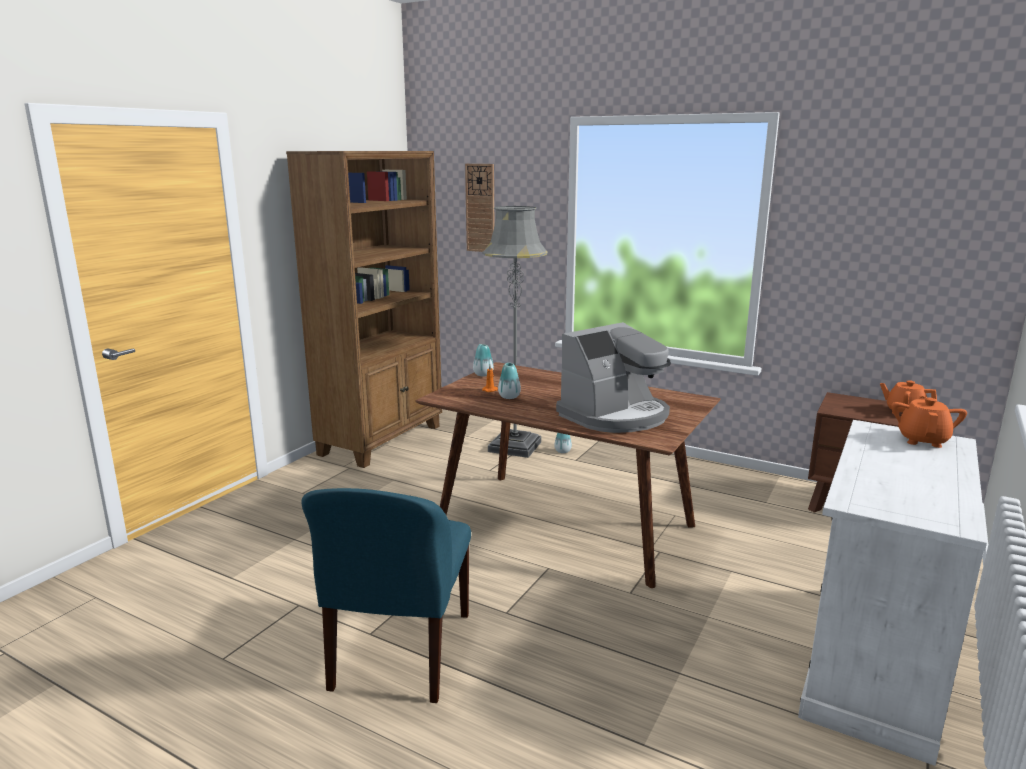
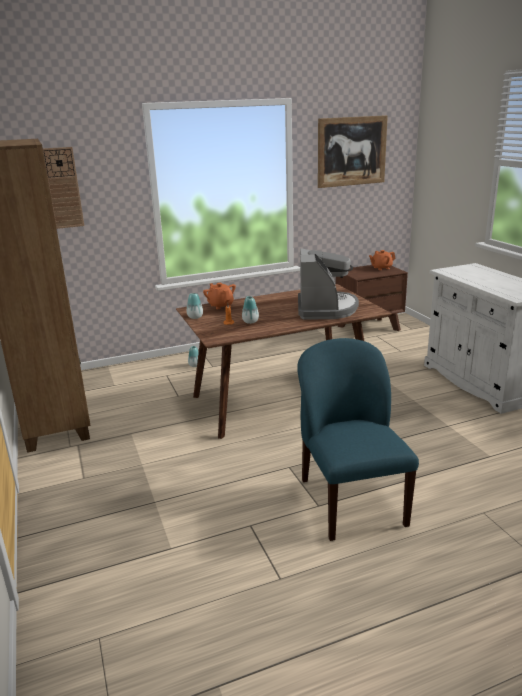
camera: 50 degrees left, 5 degrees up
blue chair [301,488,471,703] -> blue chair turned 150 degrees counterclockwise [297,338,419,541]
grey floor lamp [482,206,548,458] -> none
orange teapot [891,396,967,448] -> orange teapot moved to [203,283,236,309]
none -> picture [318,115,388,188]

